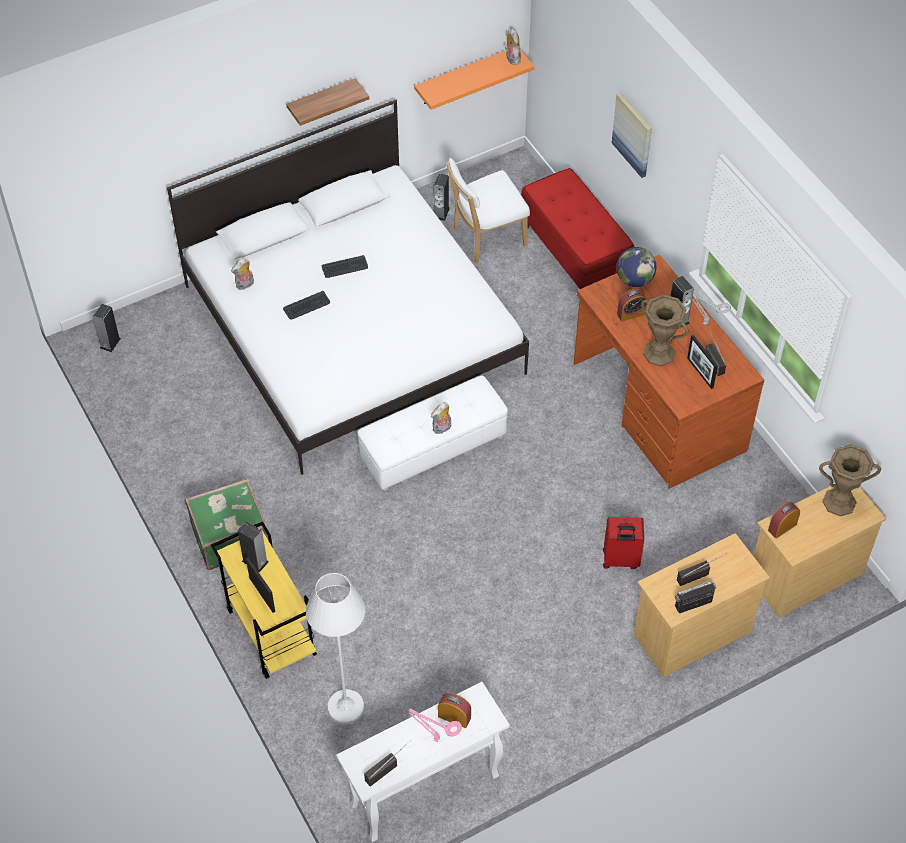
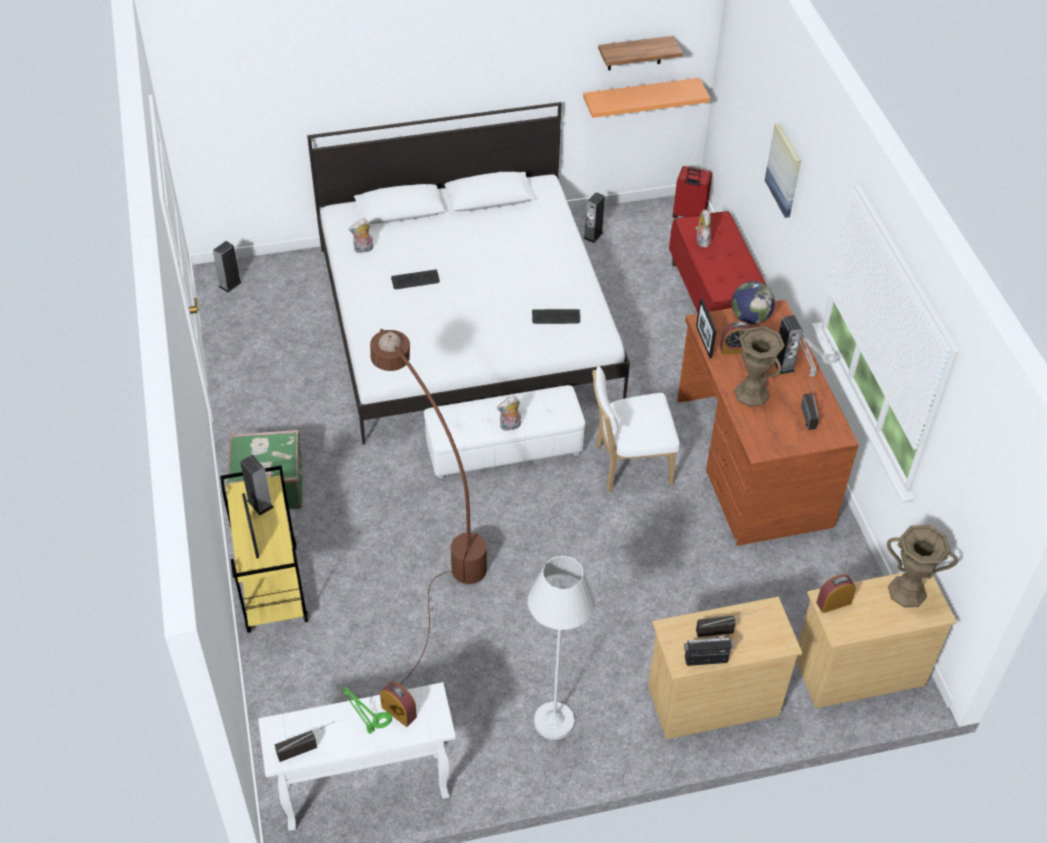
camera: 15 degrees right, 5 degrees down
shelf [286,78,369,126] -> shelf moved to [598,36,682,70]
white floor lamp [306,573,365,724] -> white floor lamp moved to [528,556,595,740]
keyboard [322,255,368,278] -> keyboard moved to [532,309,580,324]
pink table lamp [408,708,462,742] -> green table lamp [343,687,392,734]
white chair [446,158,530,263] -> white chair moved to [592,366,680,492]
plush toy [505,29,521,65] -> plush toy moved to [695,210,711,247]
red suitcase [603,517,644,569] -> red suitcase moved to [672,166,712,218]
picture frame [687,335,718,389] -> picture frame moved to [696,299,717,358]
none -> brown floor lamp [370,329,487,685]

